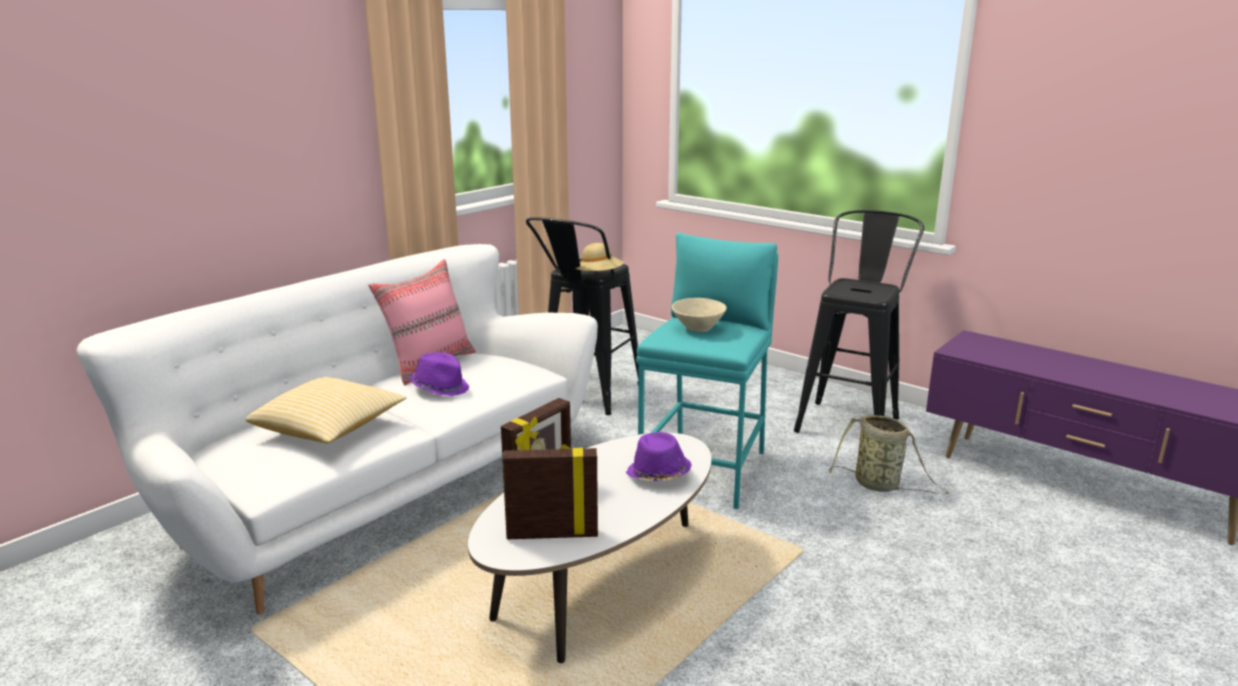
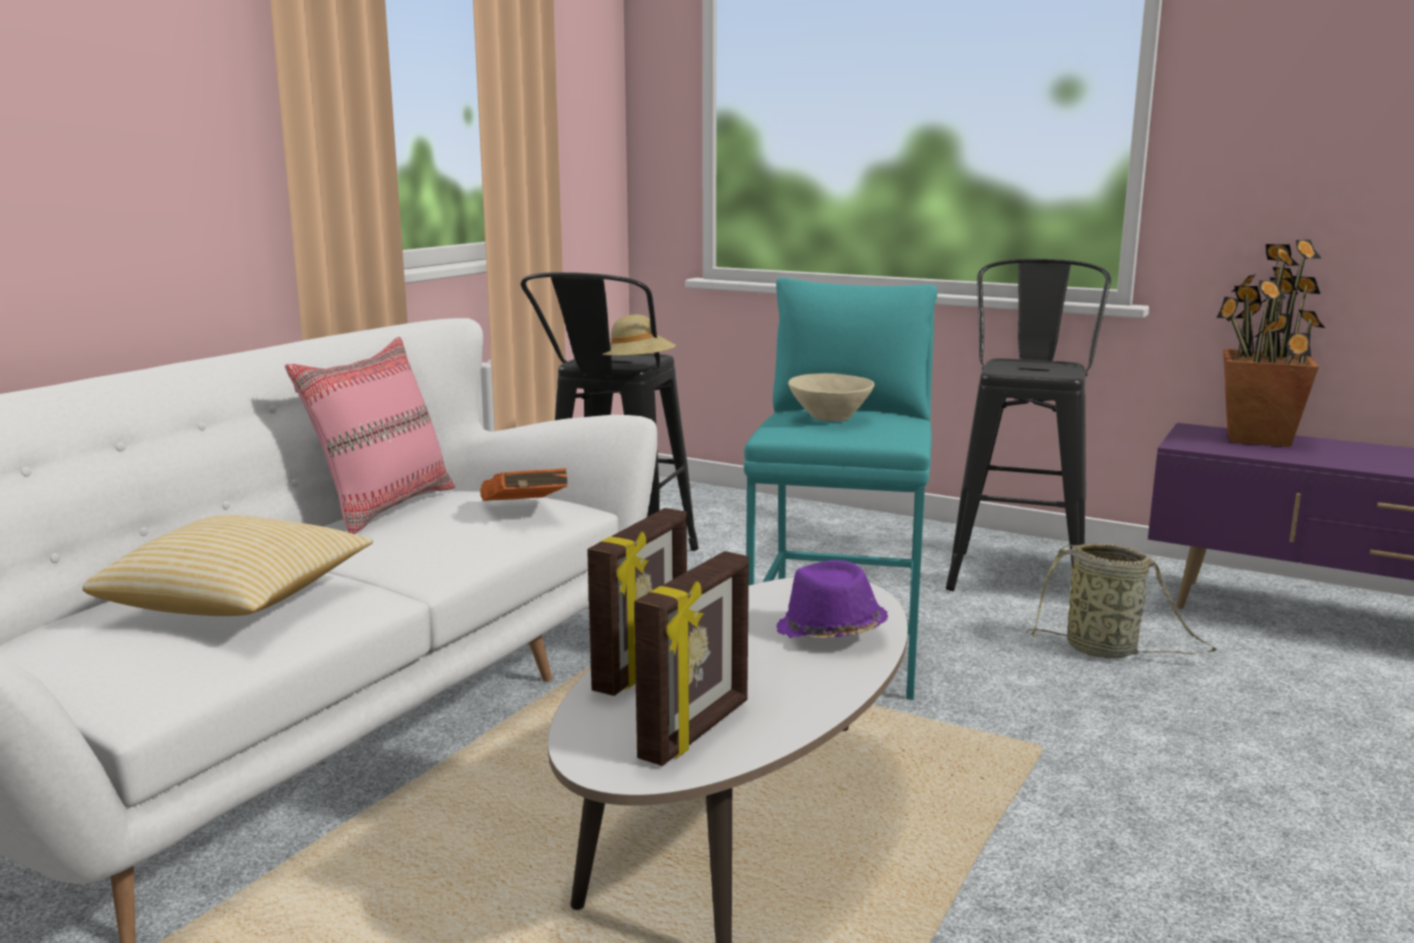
camera: 10 degrees left, 5 degrees down
purple hat [409,352,469,396] -> none
picture frame [502,444,598,539] -> picture frame turned 135 degrees clockwise [634,551,749,766]
none -> orange book [480,468,568,501]
none -> potted plant [1217,240,1325,447]

